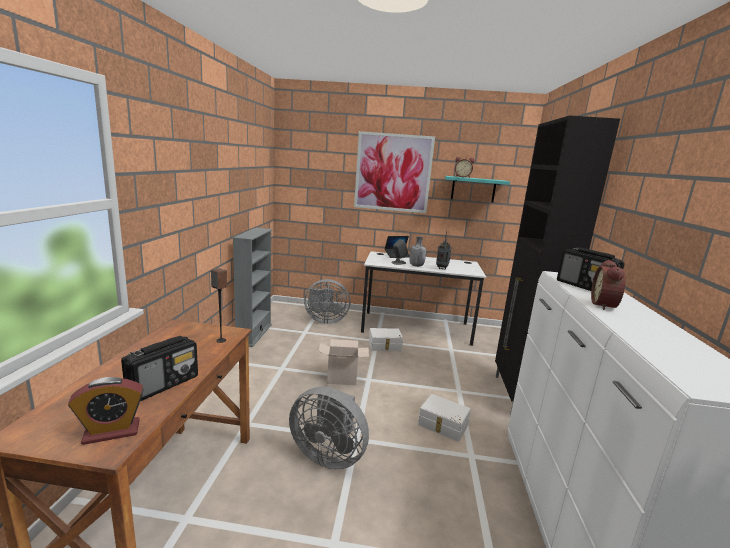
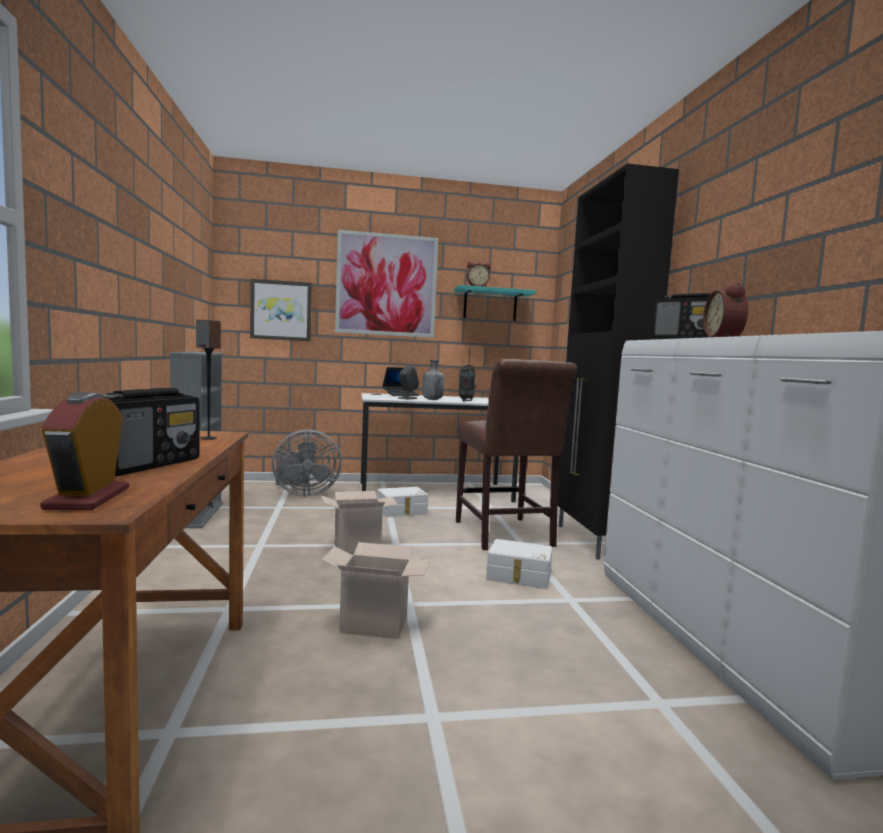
camera: 15 degrees left, 10 degrees down
alarm clock [68,377,144,445] -> alarm clock turned 120 degrees clockwise [40,392,129,510]
grey fan [289,386,369,469] -> cardboard box [322,542,430,639]
none -> picture [250,279,312,341]
none -> brown chair [456,359,577,550]

